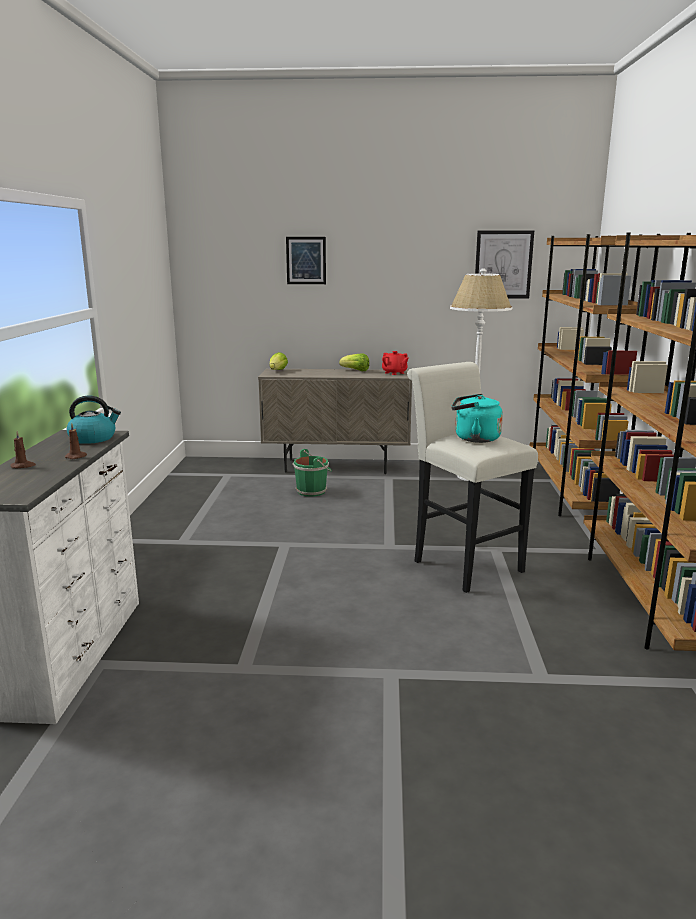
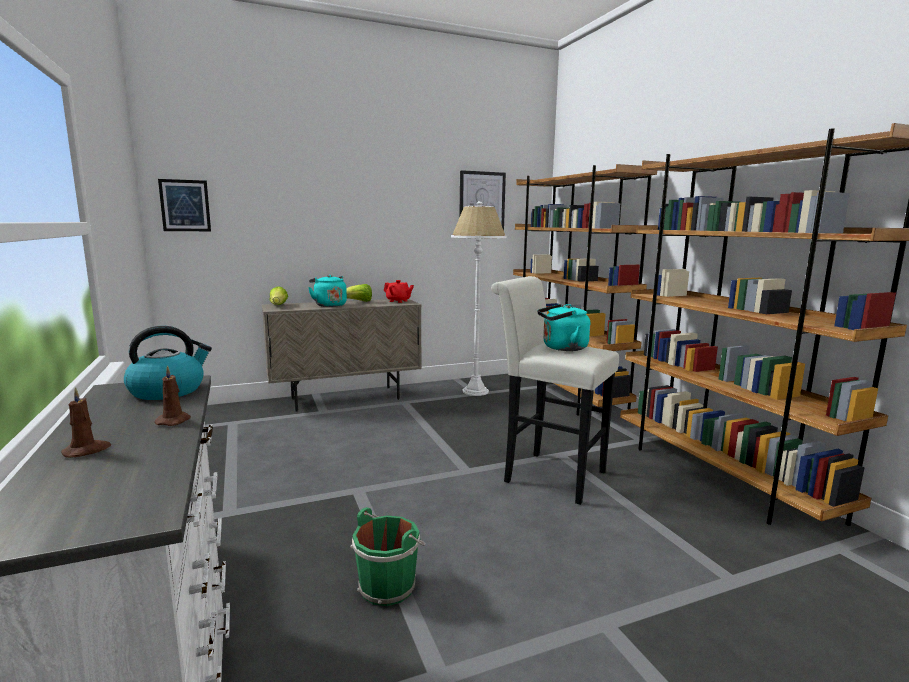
camera: 25 degrees left, 5 degrees down
picture [286,237,326,284] -> picture moved to [158,179,211,231]
green bucket [292,449,332,497] -> green bucket moved to [350,507,426,606]
none -> turquoise kettle [308,275,347,307]

